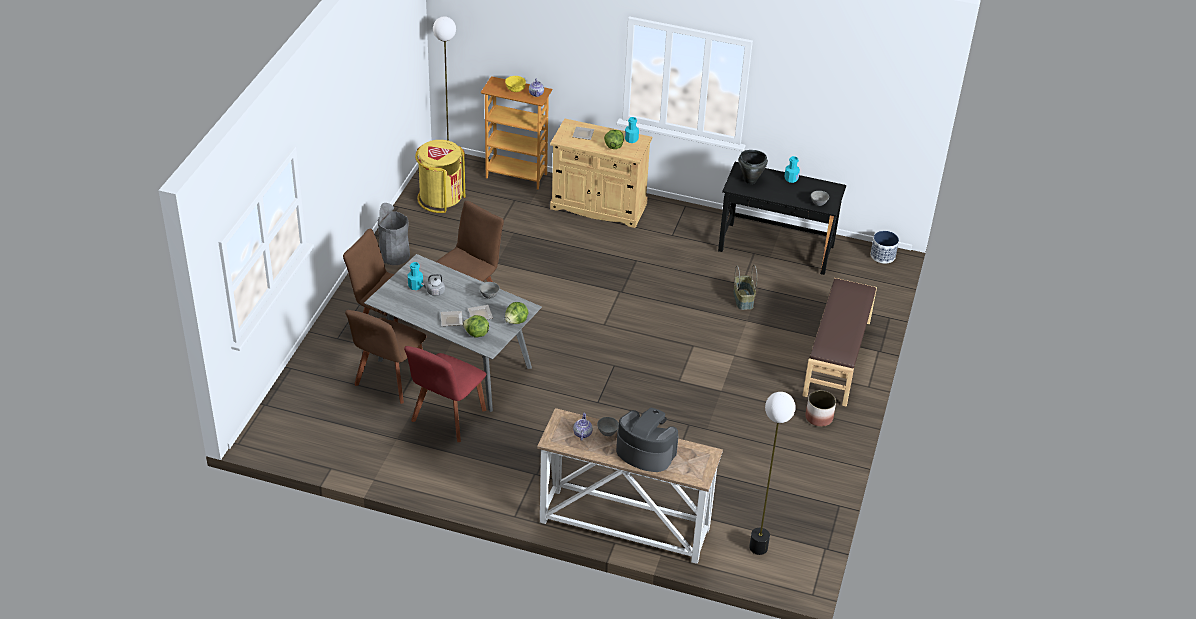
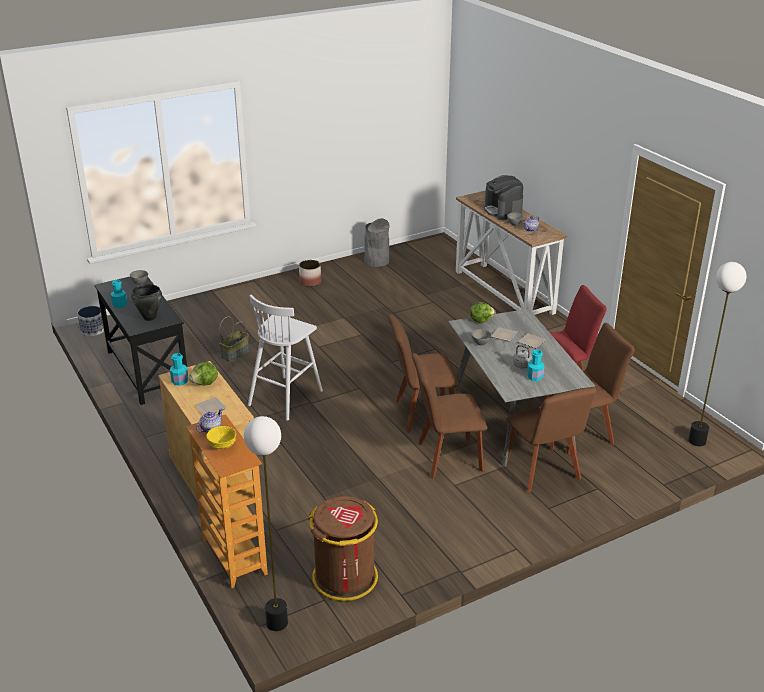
camera: 135 degrees left, 10 degrees down
grey trash can [378,203,410,265] -> grey trash can moved to [364,218,390,267]
yellow trash can [415,140,465,213] -> brown trash can [308,496,378,601]
lettuce [463,315,489,338] -> none
floor lamp [749,392,796,555] -> floor lamp moved to [688,262,747,446]
brown bench [803,278,877,407] -> none
none -> white stool [248,295,323,421]
none -> brown chair [388,314,459,433]

